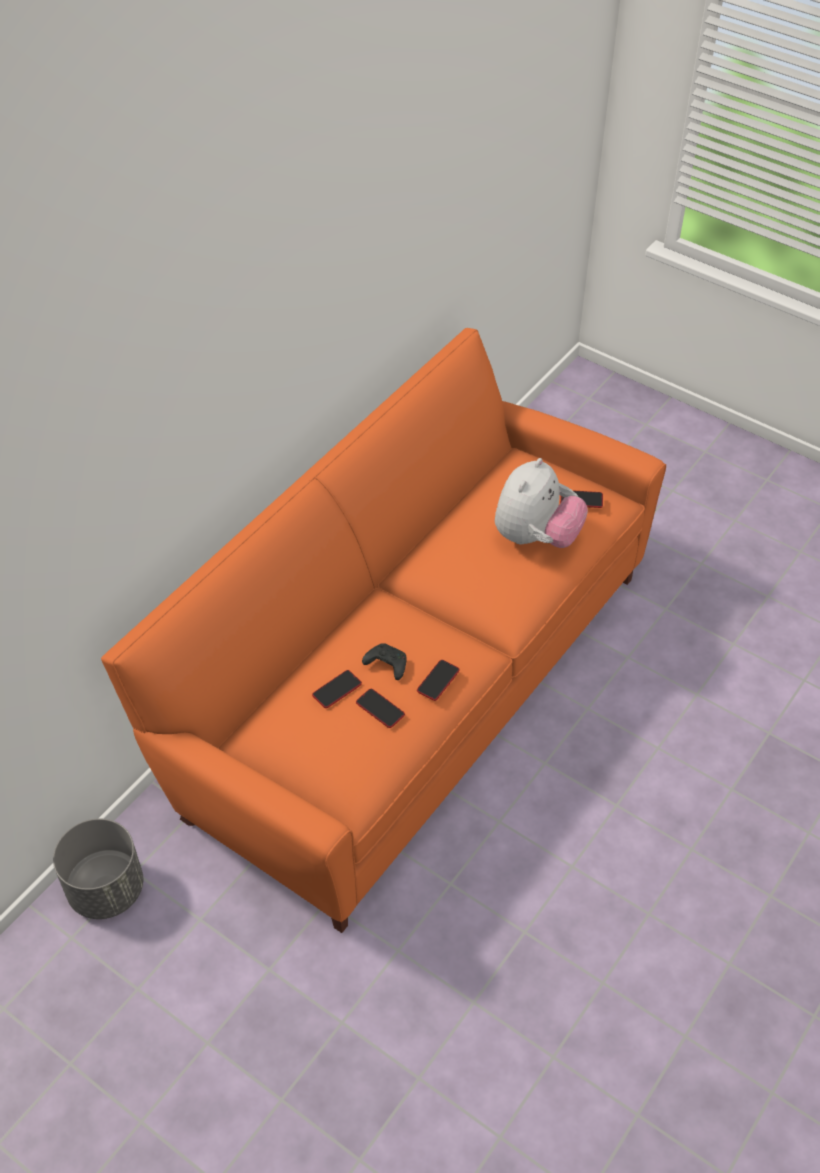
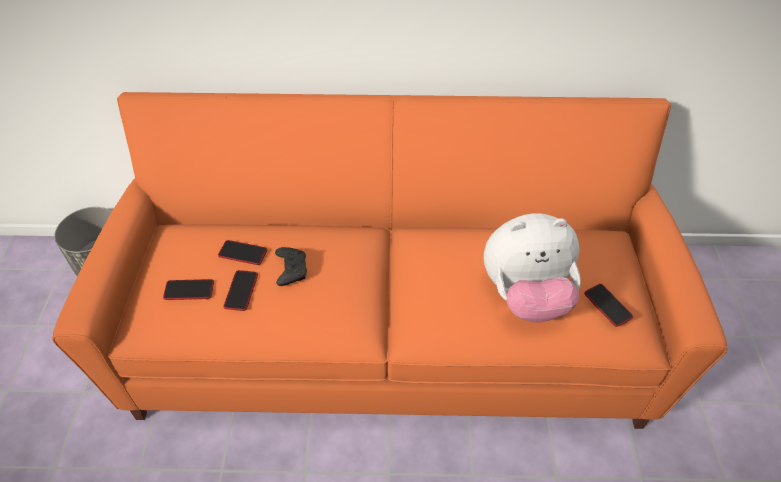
camera: 55 degrees right, 0 degrees up
phone [417,660,460,701] -> phone moved to [163,279,214,300]

